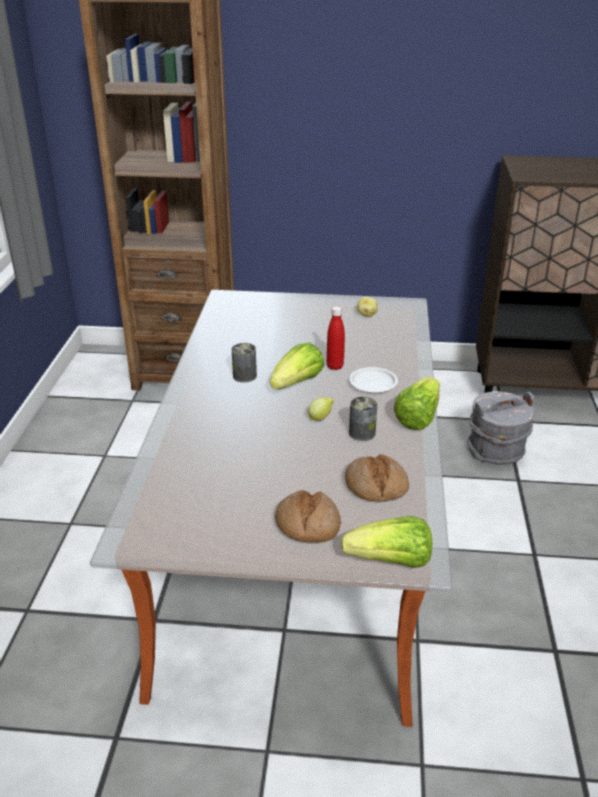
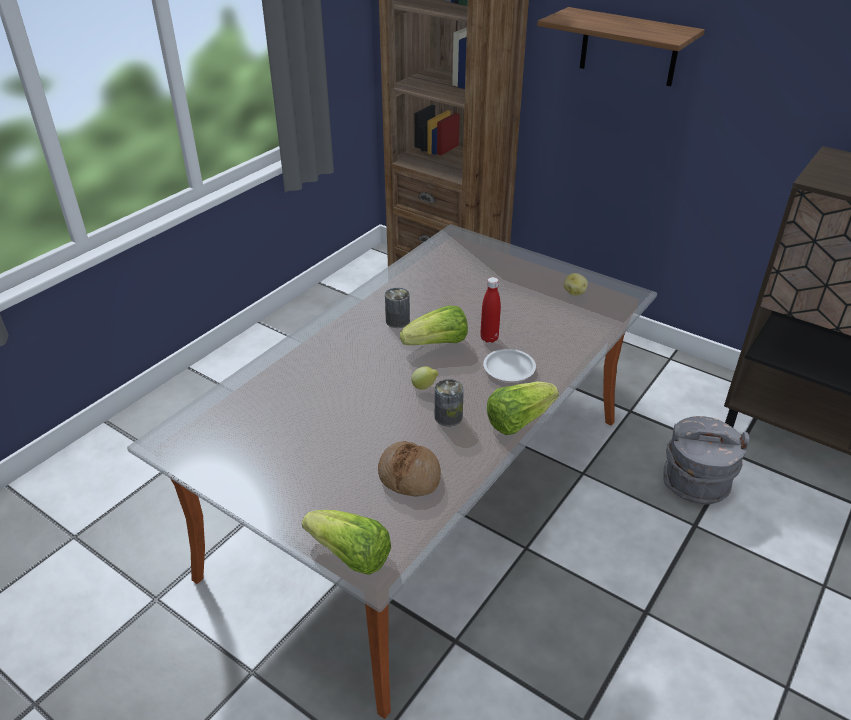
camera: 30 degrees right, 5 degrees up
bread [275,490,341,543] -> none
none -> shelf [537,7,705,86]

